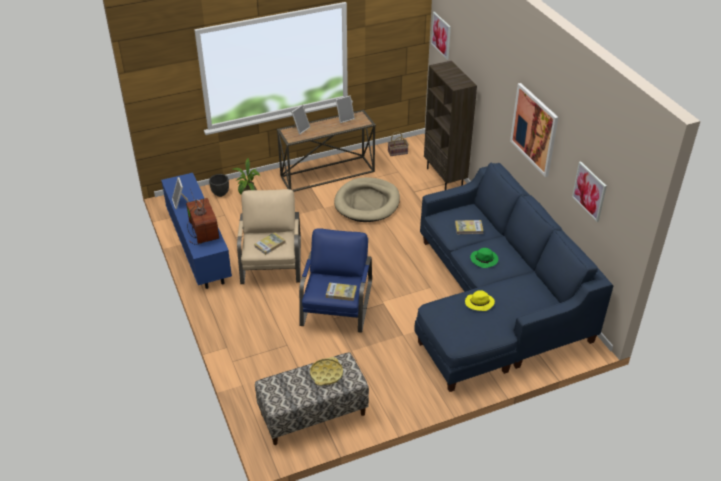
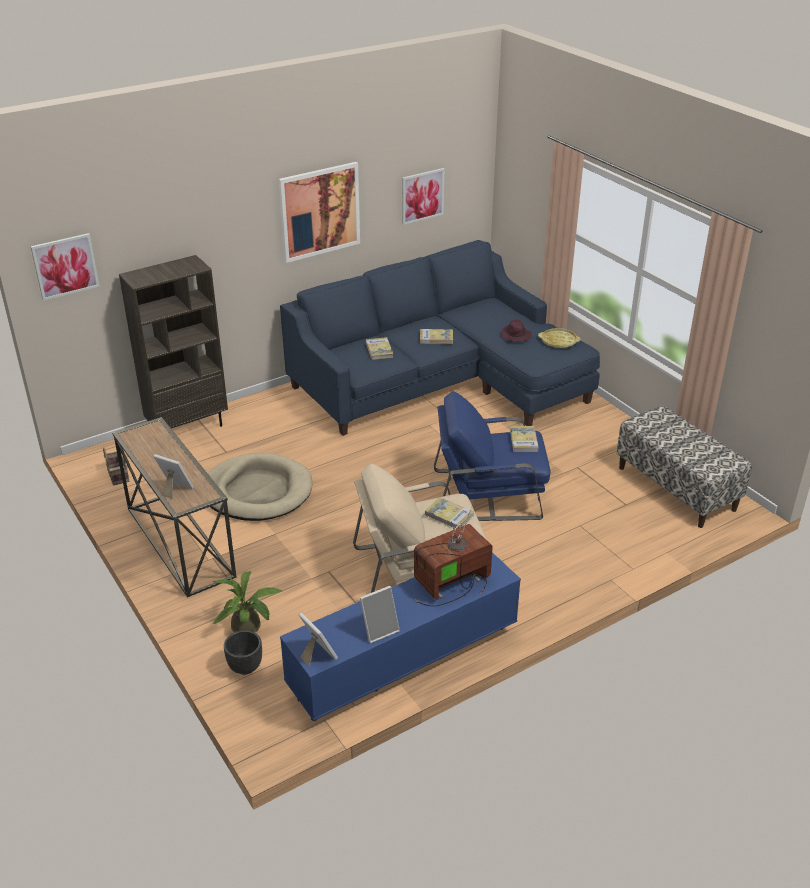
camera: 100 degrees left, 5 degrees down
yellow tray [310,357,343,386] -> yellow tray moved to [538,328,580,348]
picture frame [336,95,355,123] -> picture frame moved to [299,613,338,666]
yellow hat [465,290,495,311] -> purple hat [501,320,532,342]
green hat [470,248,498,268] -> book [420,329,453,344]

